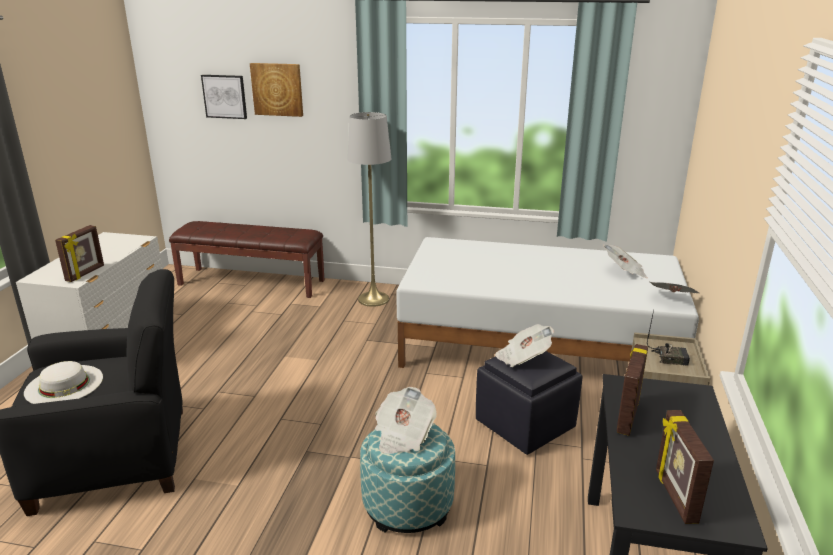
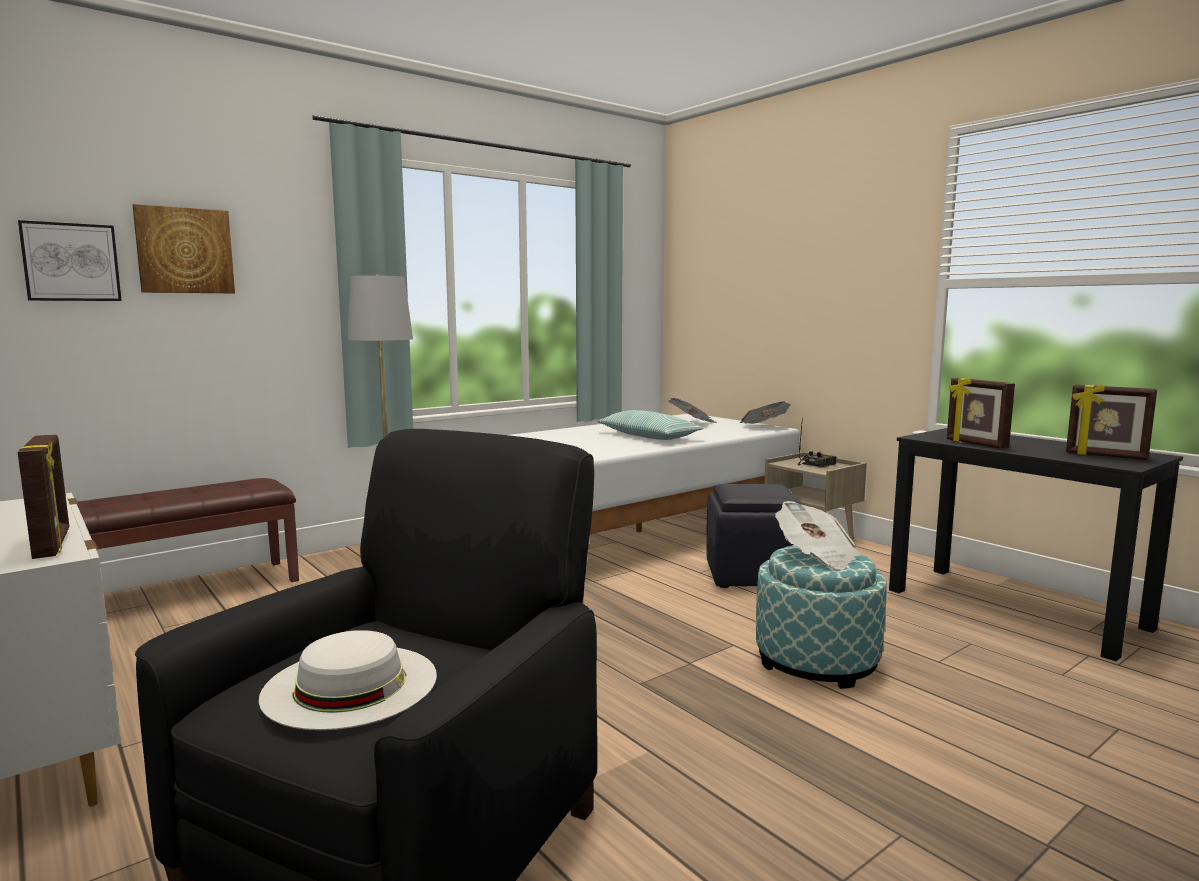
camera: 50 degrees left, 15 degrees down
newspaper [495,324,554,367] -> none
none -> pillow [597,410,704,440]

